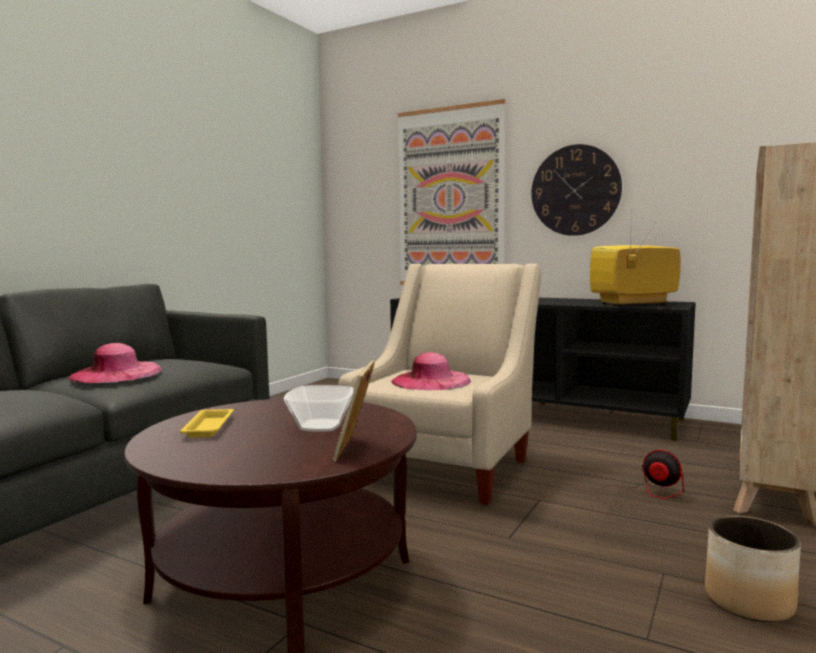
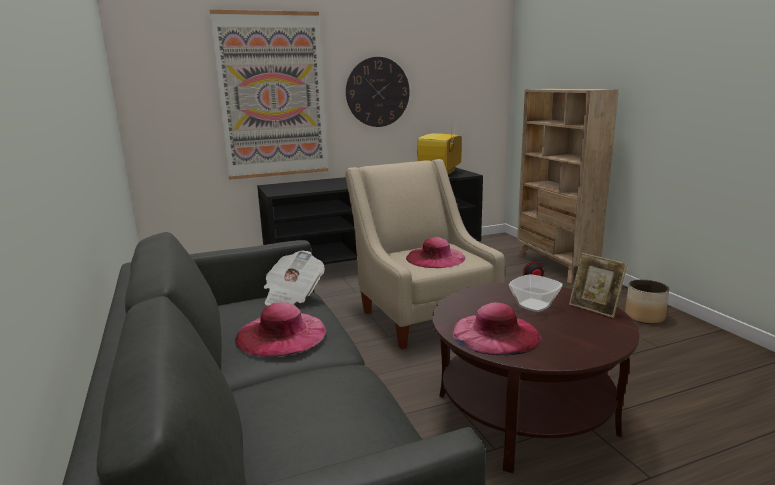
camera: 50 degrees left, 10 degrees up
yellow tray [180,409,234,438] -> pink hat [452,302,541,355]
none -> newspaper [264,251,325,306]

